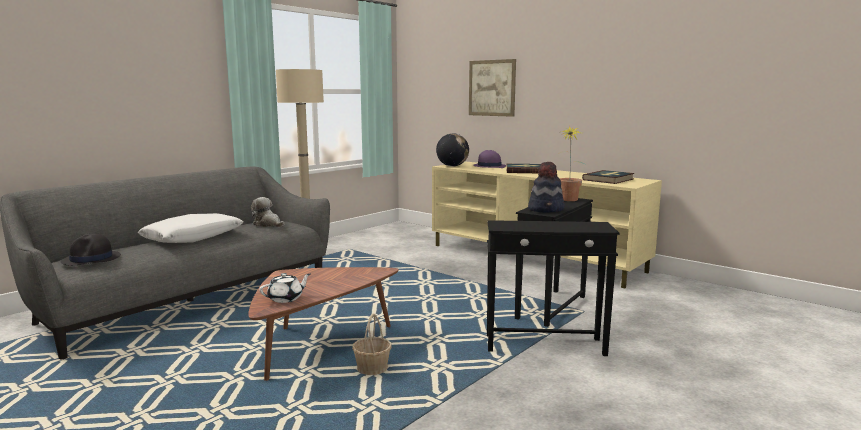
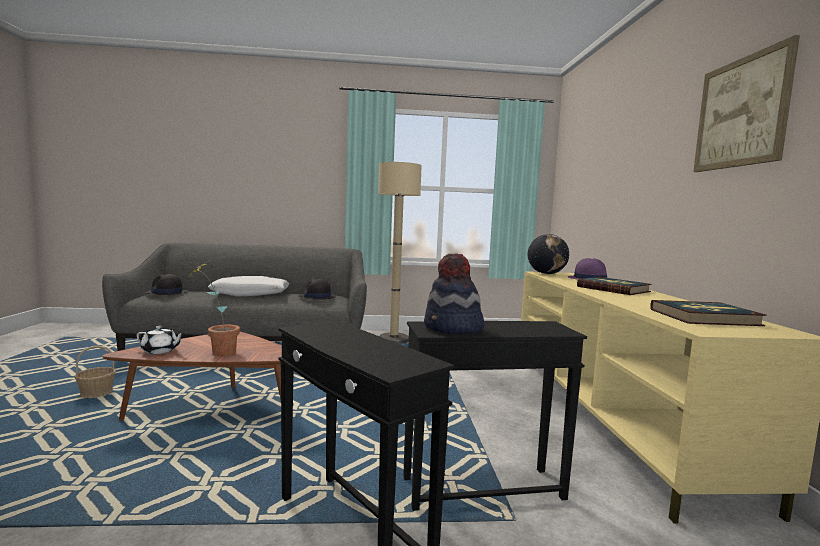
camera: 45 degrees right, 5 degrees down
plush toy [251,197,285,227] -> black hat [298,279,336,300]
basket [352,313,392,375] -> basket moved to [74,346,116,398]
picture [469,59,516,117] -> picture moved to [693,35,800,172]
potted plant [558,126,584,201] -> potted plant moved to [189,263,240,356]

